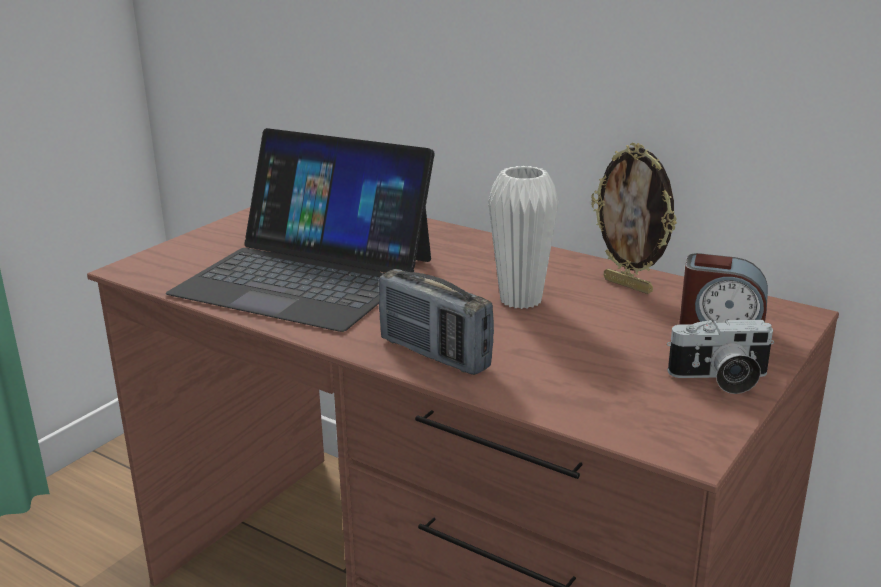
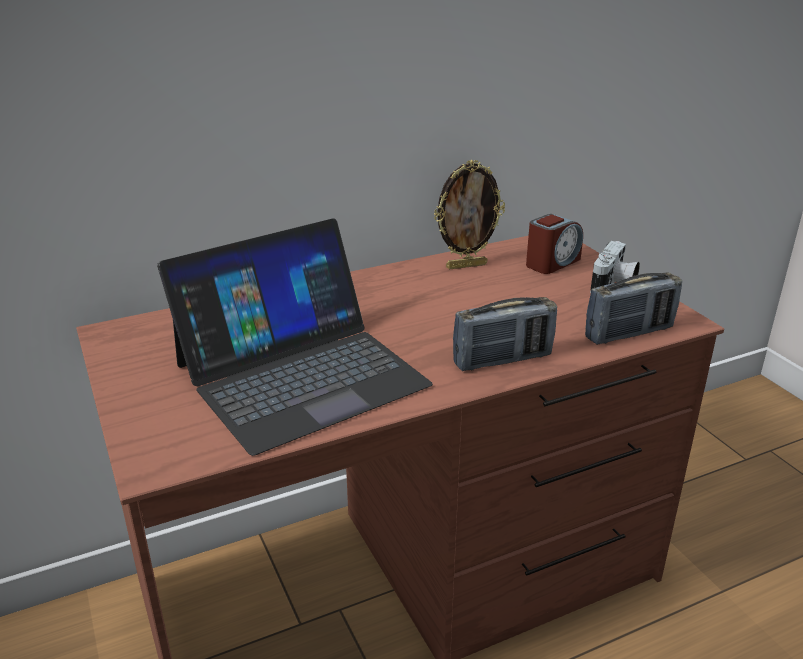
camera: 60 degrees left, 5 degrees up
white vase [488,166,559,309] -> none
none -> radio [585,272,682,345]

